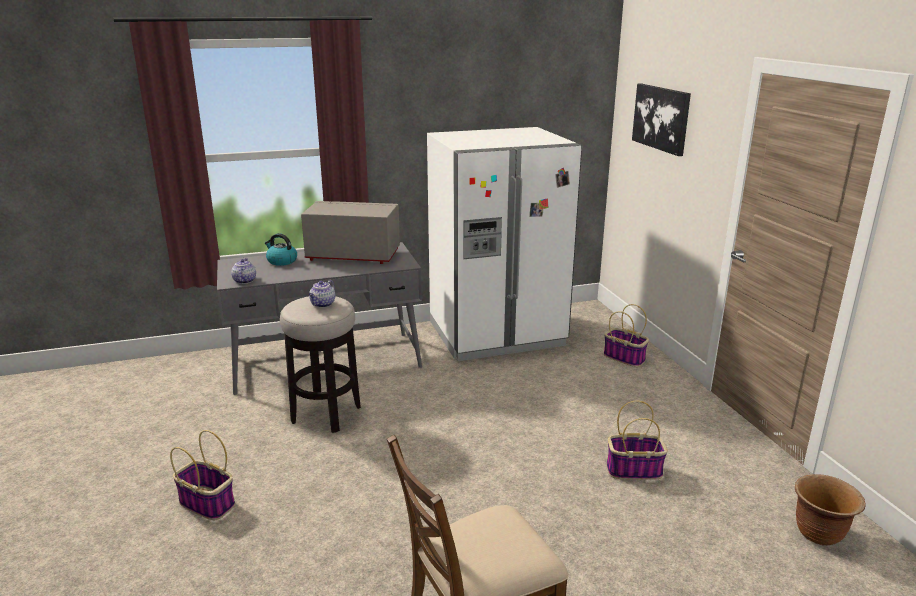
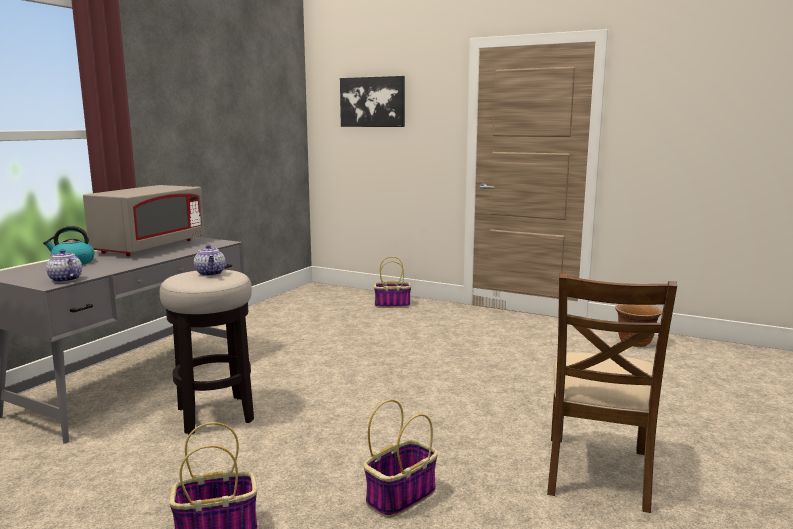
camera: 45 degrees left, 10 degrees down
grey microwave [301,201,400,264] -> grey microwave turned 150 degrees clockwise [83,185,204,256]
white fridge [427,127,582,361] -> none
basket [607,401,668,480] -> basket moved to [364,399,438,518]

